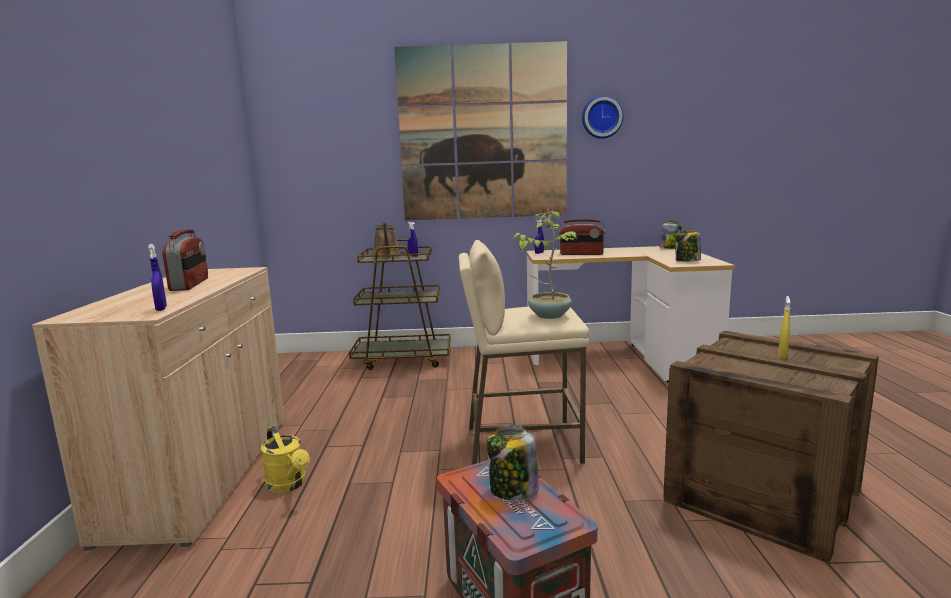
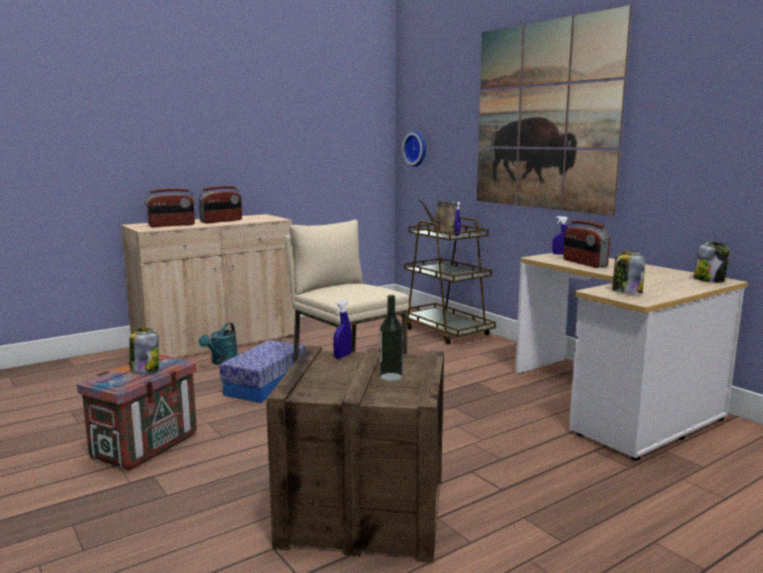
camera: 55 degrees right, 0 degrees up
blue spray bottle [148,244,167,311] -> blue spray bottle moved to [333,300,352,359]
yellow watering can [261,426,310,493] -> turquoise watering can [199,323,238,365]
potted plant [513,208,577,319] -> none
wall clock [582,95,623,139] -> wall clock moved to [402,131,426,167]
yellow spray bottle [778,296,790,359] -> bottle [380,295,403,381]
none -> radio [145,189,195,227]
none -> storage box [219,340,306,403]

